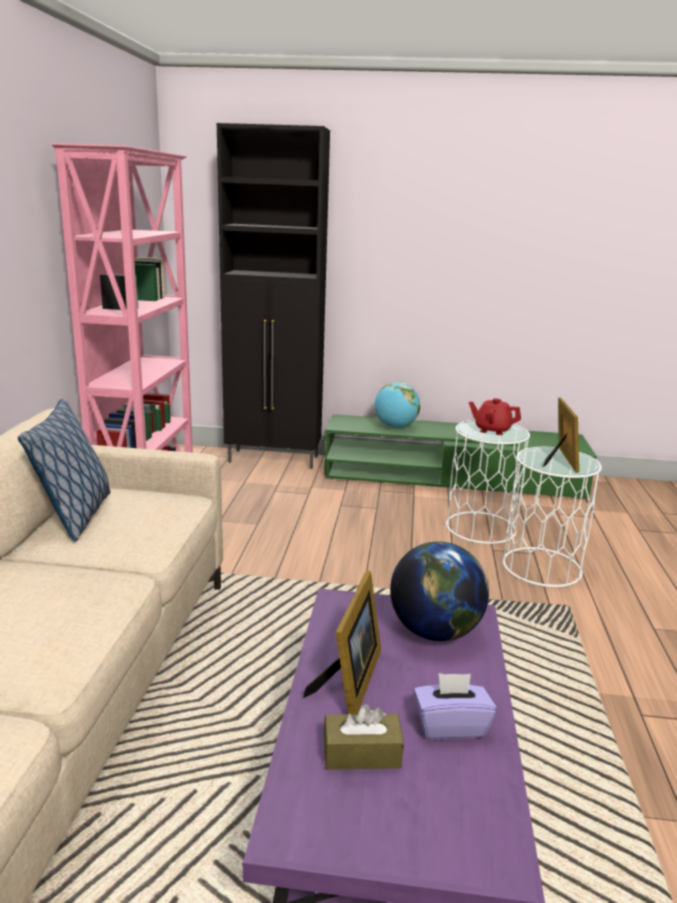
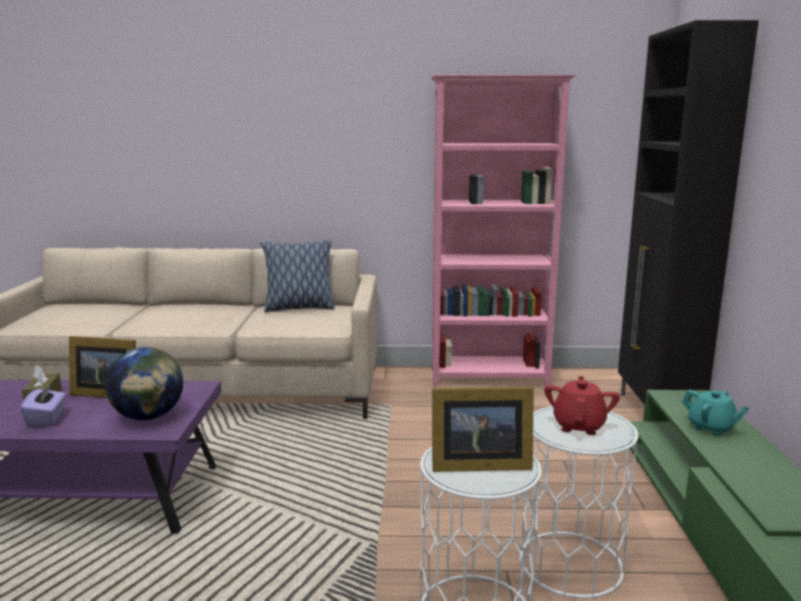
camera: 85 degrees right, 5 degrees down
globe [374,382,420,428] -> turquoise teapot [682,389,750,436]

